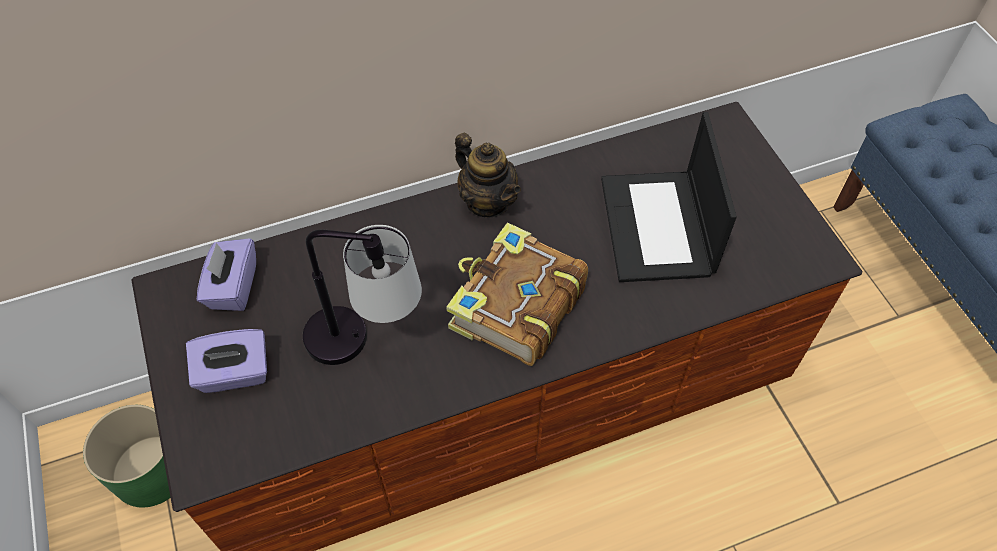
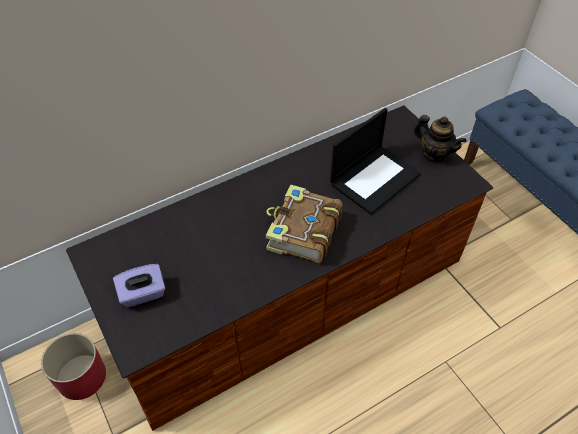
camera: 10 degrees left, 5 degrees down
green planter [83,405,171,507] -> red planter [41,333,106,400]
purple tissue box [197,238,256,311] -> none
table lamp [303,225,422,365] -> none
teapot [455,133,521,217] -> teapot moved to [414,115,466,162]
laptop [601,112,737,282] -> laptop turned 120 degrees counterclockwise [330,108,421,215]

